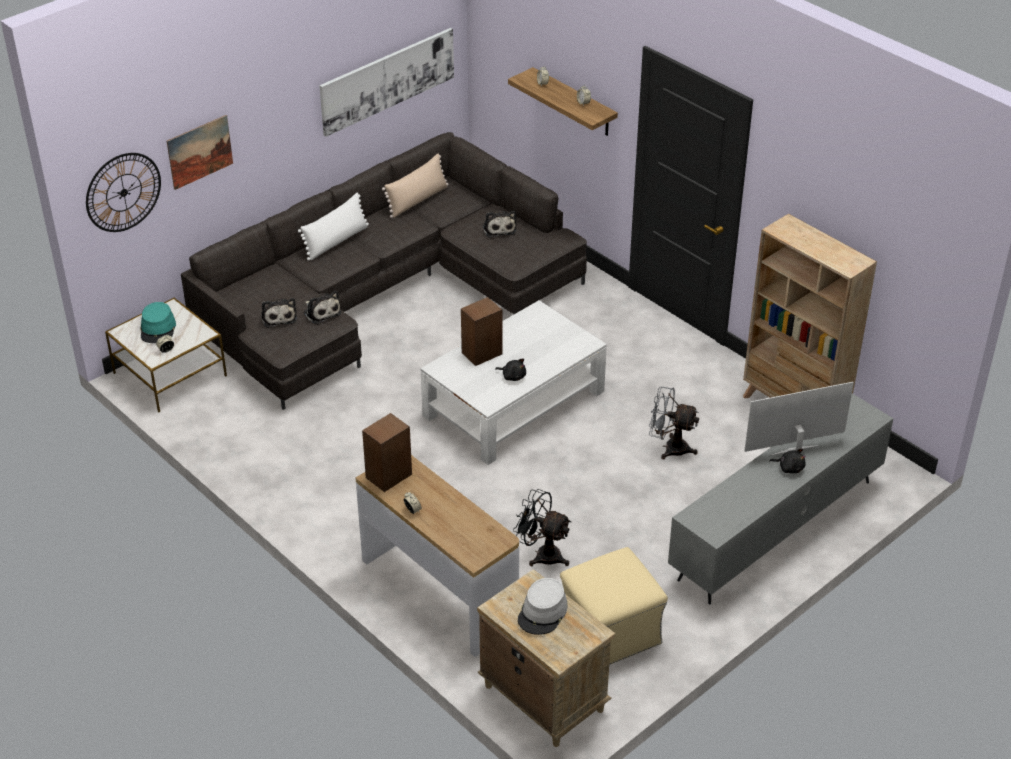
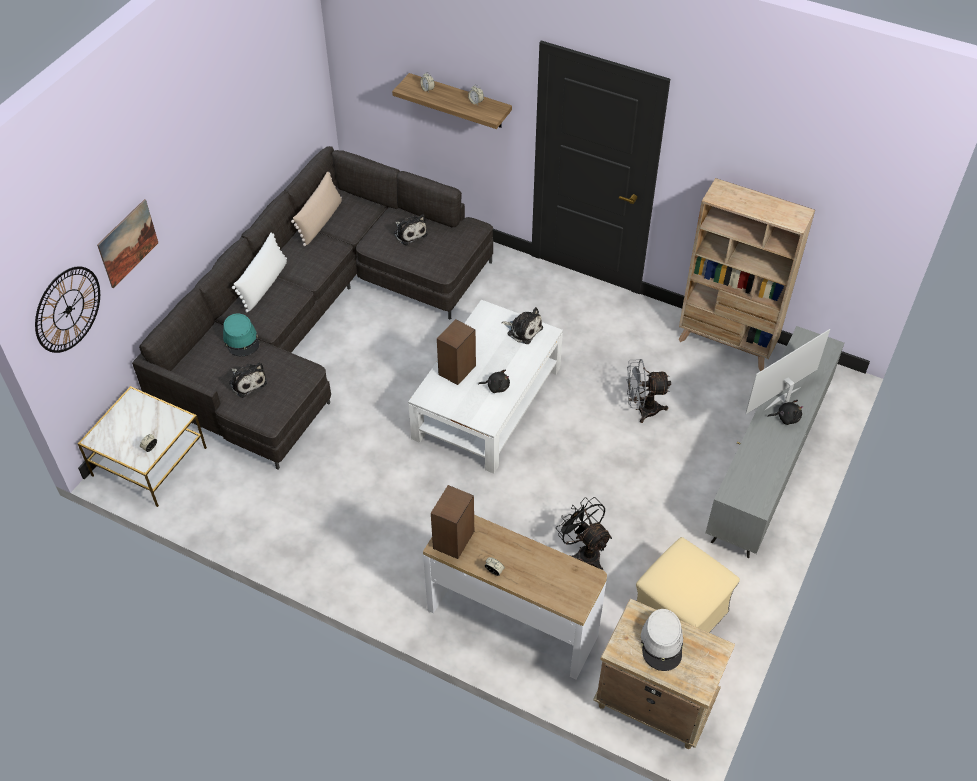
camera: 20 degrees left, 10 degrees up
turquoise hat [140,302,176,343] -> turquoise hat moved to [223,313,259,356]
plush toy [304,290,341,325] -> plush toy moved to [501,307,543,344]
picture [319,28,454,137] -> none
black fan [513,489,571,566] -> black fan turned 45 degrees clockwise [556,497,612,570]

